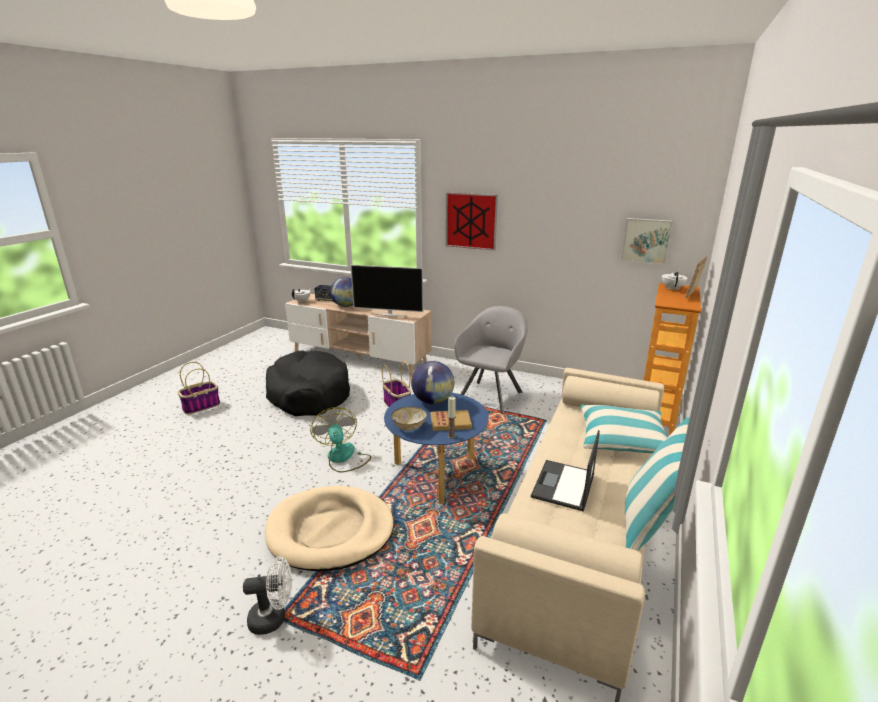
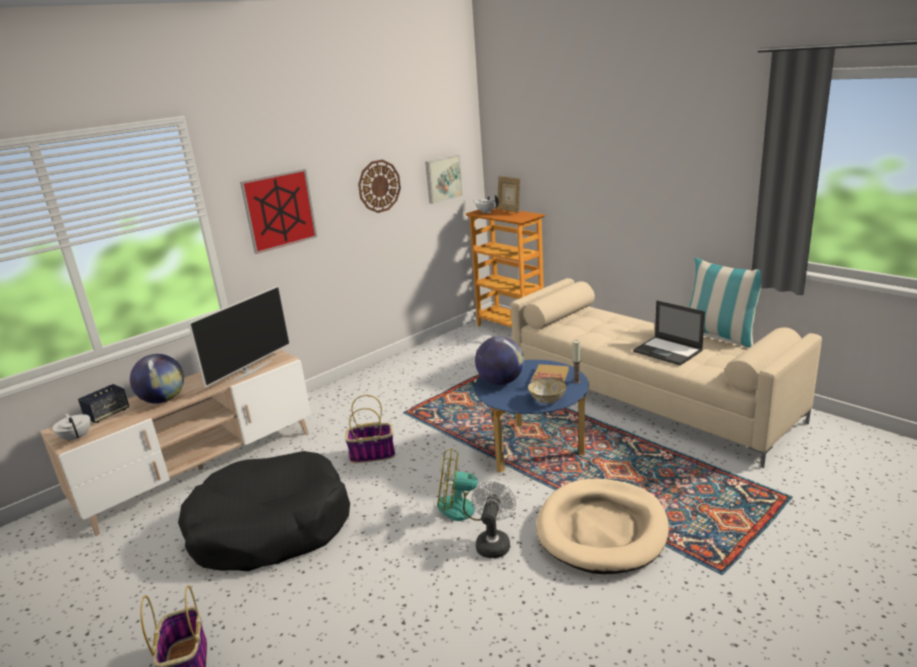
camera: 65 degrees left, 0 degrees up
white fan [243,556,292,635] -> white fan moved to [472,481,516,558]
grey armchair [454,306,528,414] -> none
pillow [581,405,667,453] -> none
none -> wall clock [358,160,401,213]

